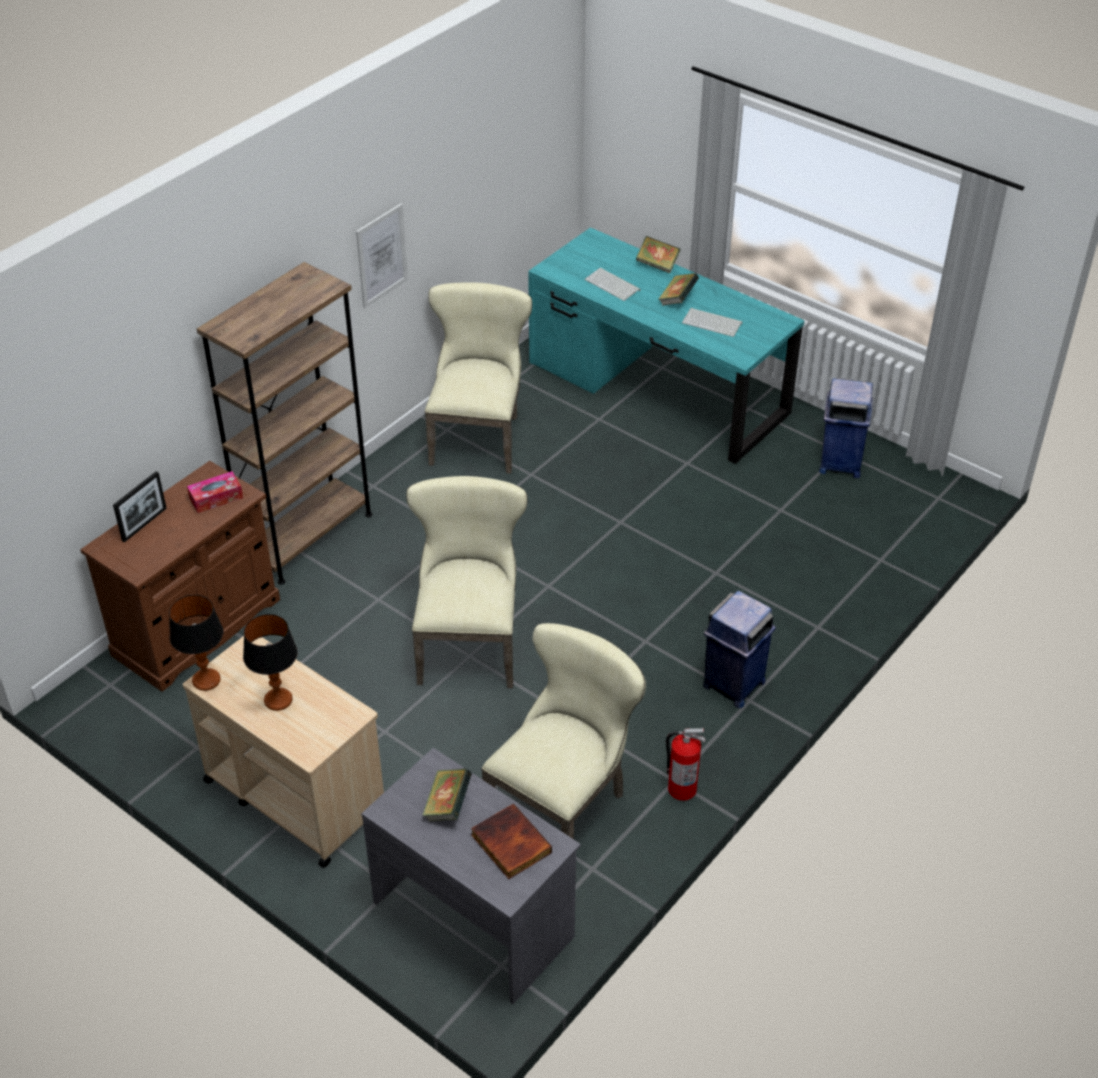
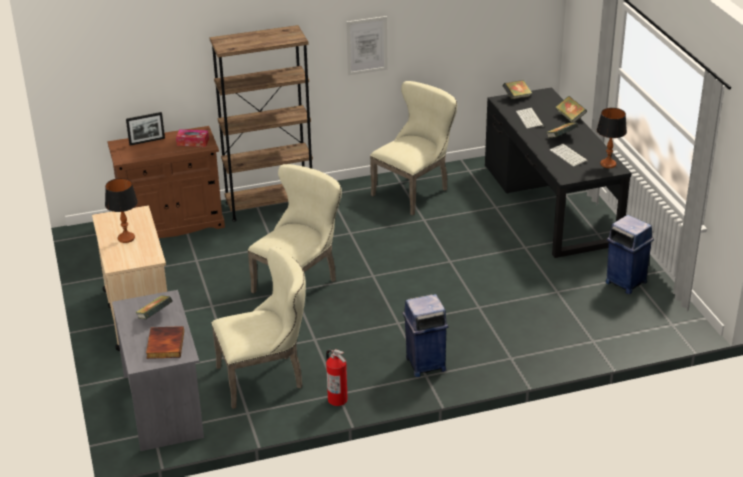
camera: 35 degrees right, 10 degrees down
table lamp [169,595,223,691] -> table lamp moved to [597,108,627,168]
turquoise desk [528,227,805,464] -> black desk [485,87,631,258]
none -> book [503,80,532,99]

